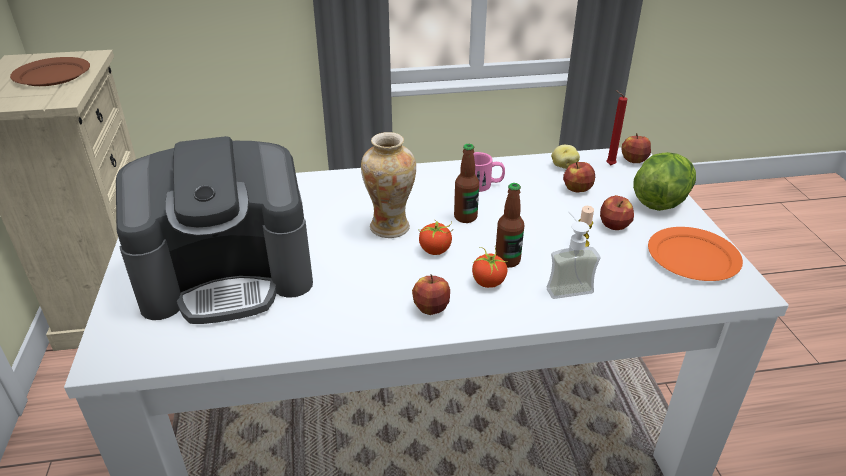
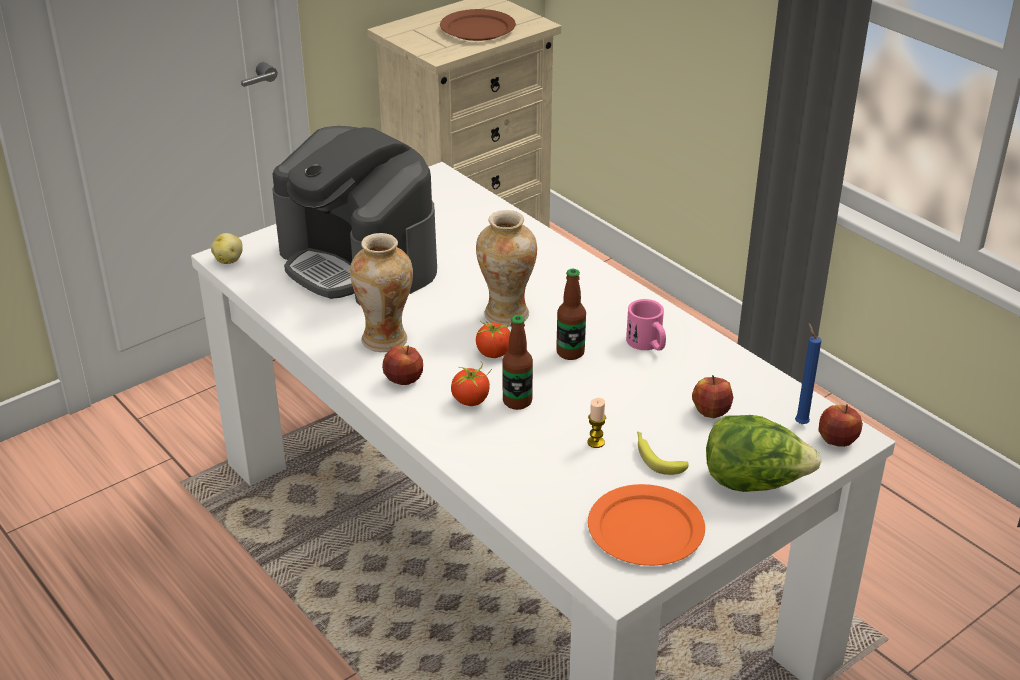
camera: 60 degrees right, 0 degrees up
soap dispenser [547,211,600,299] -> none
potato [551,145,580,169] -> potato moved to [211,233,243,264]
apple [600,195,634,230] -> banana [637,432,689,475]
red candle [606,90,627,165] -> blue candle [795,323,821,424]
none -> vase [350,233,413,352]

